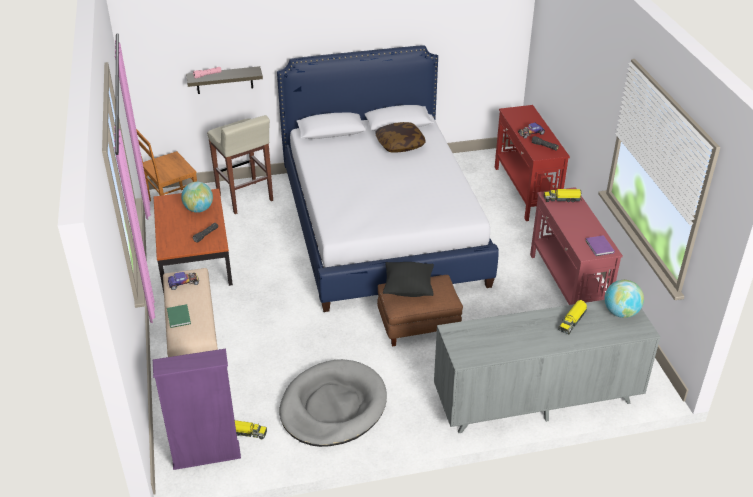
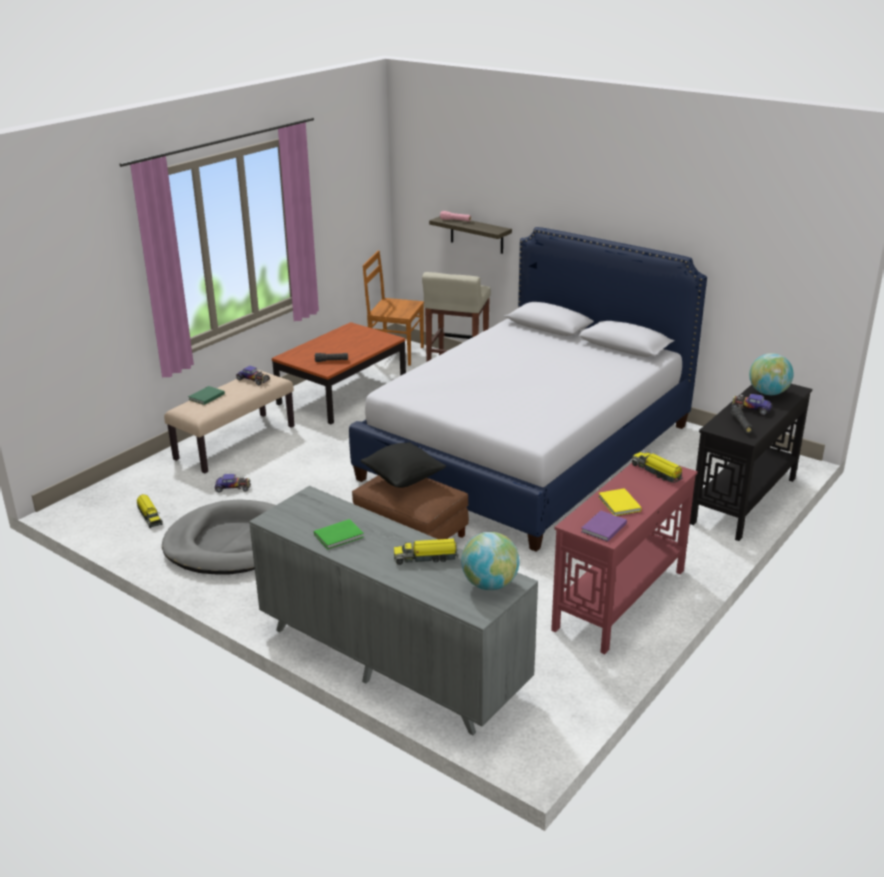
camera: 50 degrees right, 10 degrees down
purple bookcase [153,349,241,470] -> none
globe [181,182,213,213] -> globe moved to [749,353,794,395]
pillow [375,122,425,152] -> none
red console table [495,105,570,221] -> black console table [690,384,812,541]
none -> toy car [215,474,251,493]
none -> green book [314,519,364,550]
none -> yellow book [598,488,641,516]

